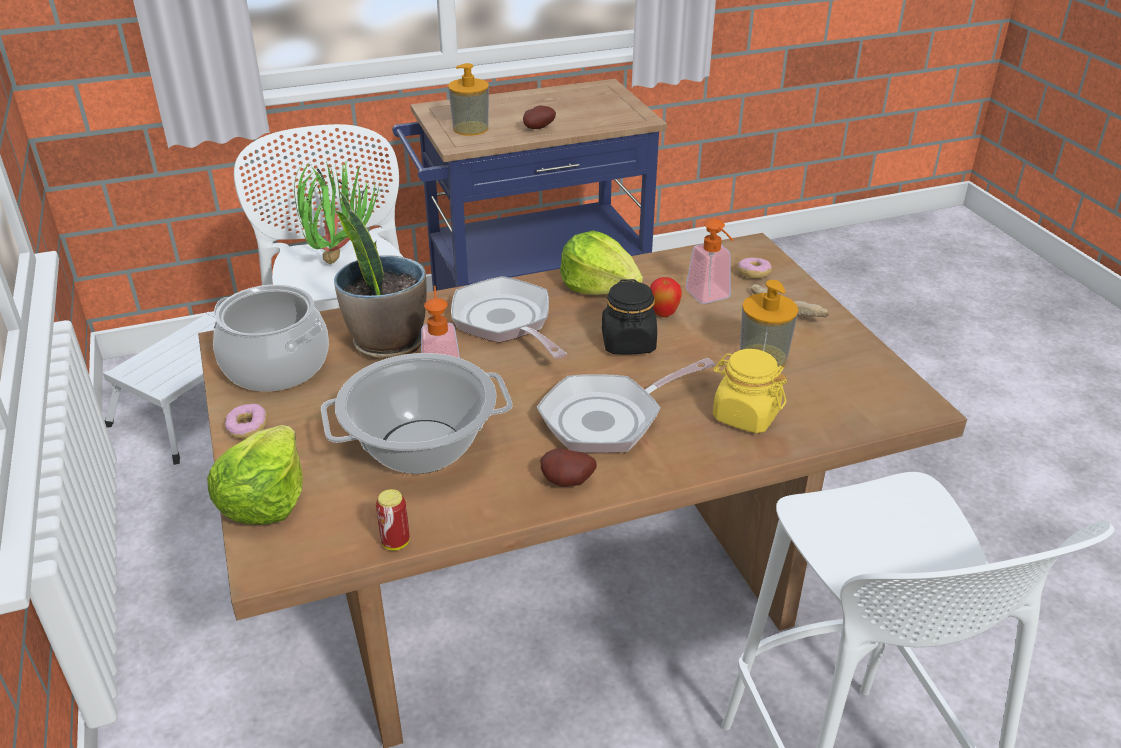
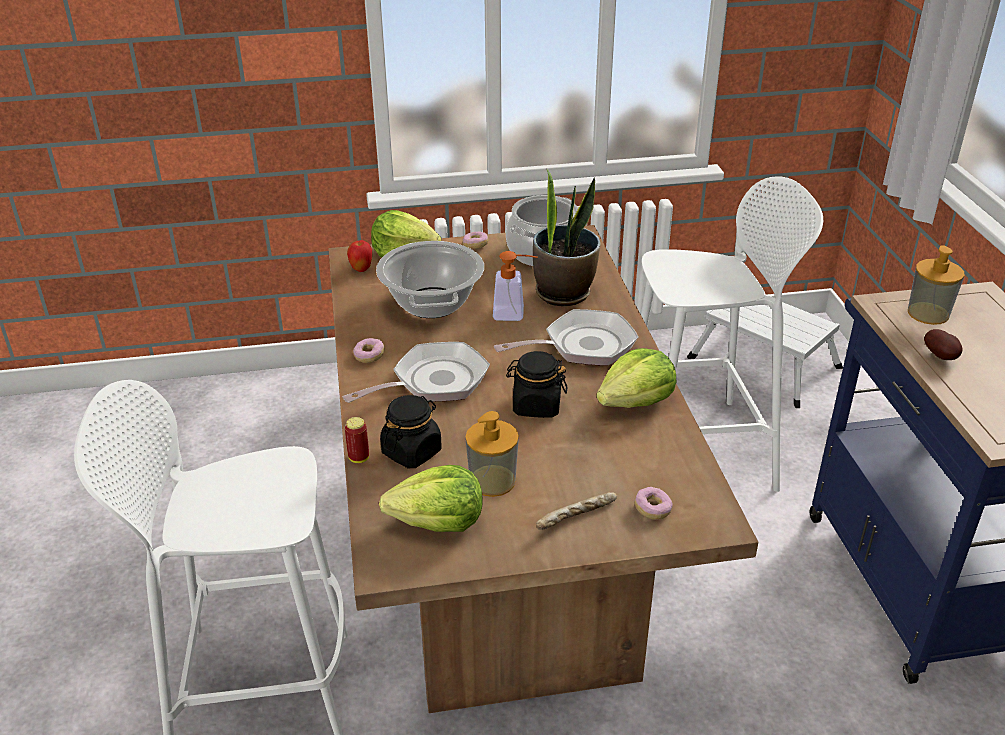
camera: 100 degrees right, 0 degrees up
potted plant [294,160,380,264] -> none
can [376,489,410,551] -> can moved to [345,417,369,463]
frying pan [537,358,715,453] -> frying pan turned 75 degrees clockwise [343,342,490,403]
potato [540,448,597,487] -> donut [353,338,385,363]
apple [650,277,682,317] -> apple moved to [347,240,372,272]
soap dispenser [686,219,734,304] -> none
yellow jar [713,349,787,433] -> black jar [380,395,442,468]
none -> lettuce [379,465,483,532]

